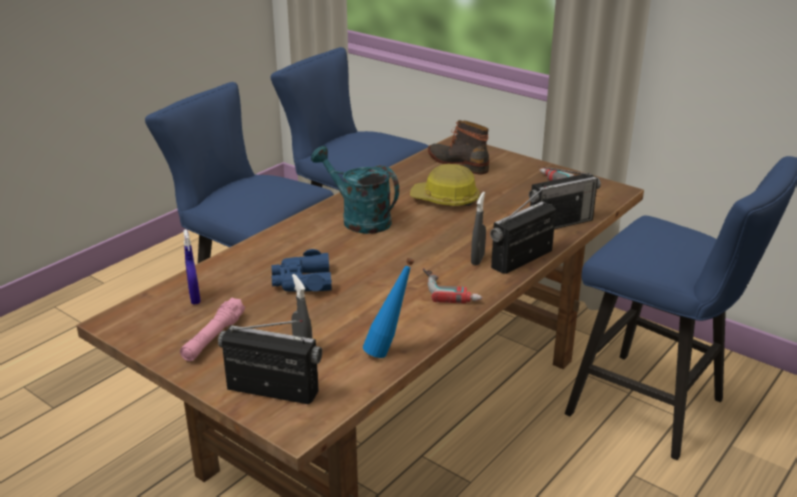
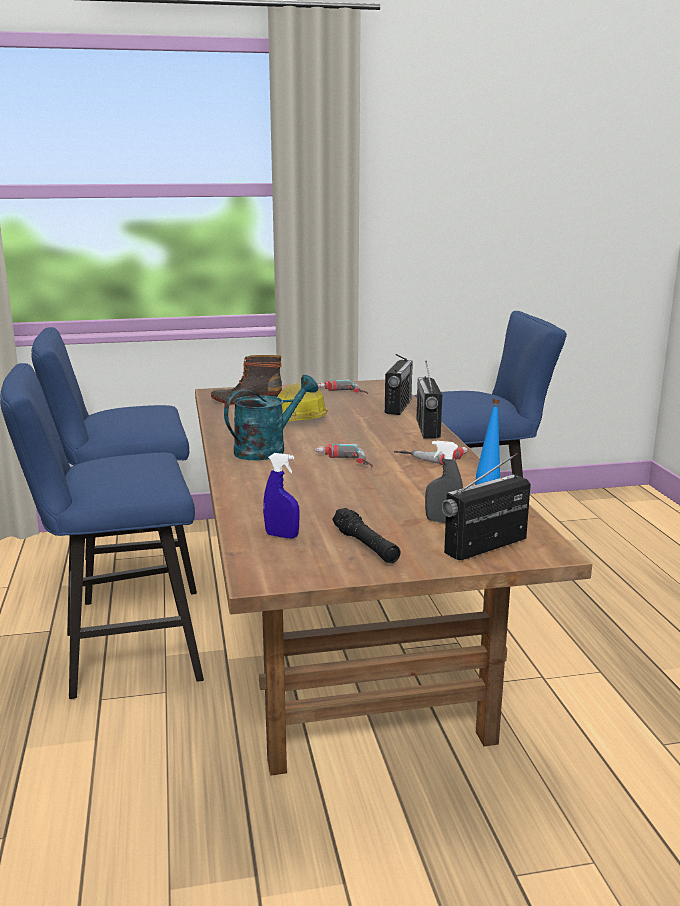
camera: 50 degrees left, 10 degrees down
pink flashlight [180,297,245,361] -> black flashlight [332,508,401,563]
blue binoculars [272,249,332,291] -> none
turquoise watering can [311,146,399,234] -> turquoise watering can turned 150 degrees clockwise [224,375,318,460]
grey spray bottle [471,192,486,265] -> none
none -> power drill [315,444,373,467]

